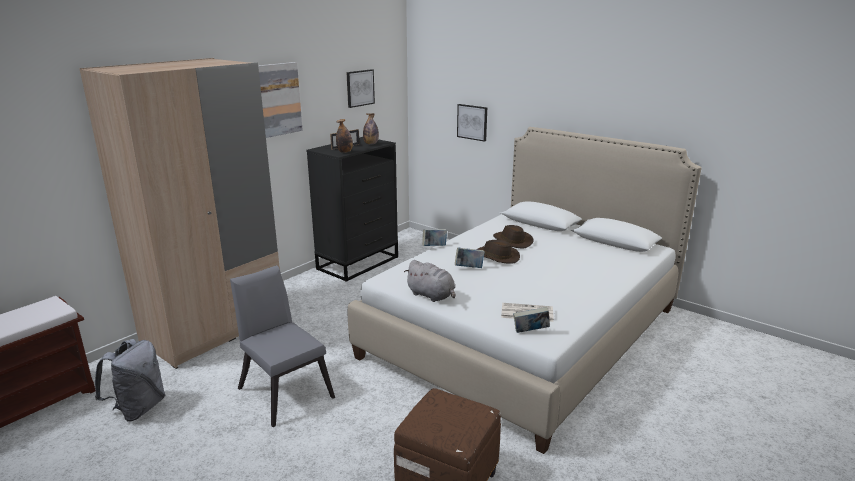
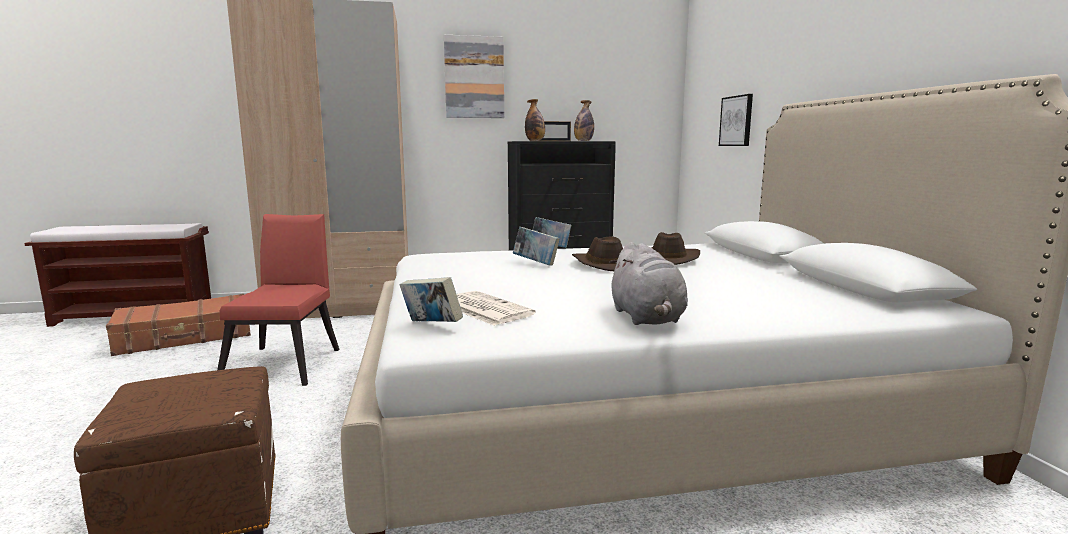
camera: 40 degrees right, 10 degrees down
grey backpack [95,339,165,421] -> brown suitcase [106,294,251,356]
grey chair [230,265,335,427] -> red chair [217,214,340,386]
picture [346,69,375,108] -> none
grey plush toy [404,260,456,302] -> grey plush toy moved to [609,242,688,325]

